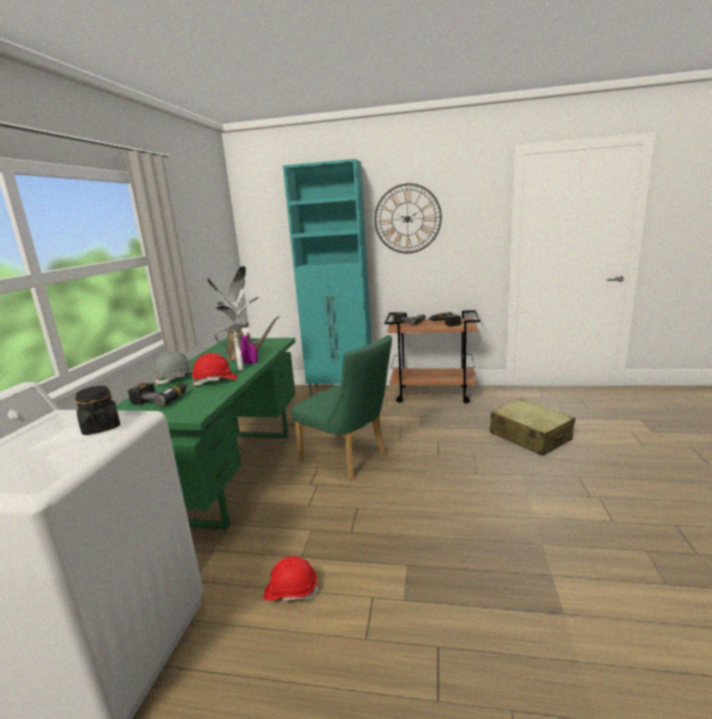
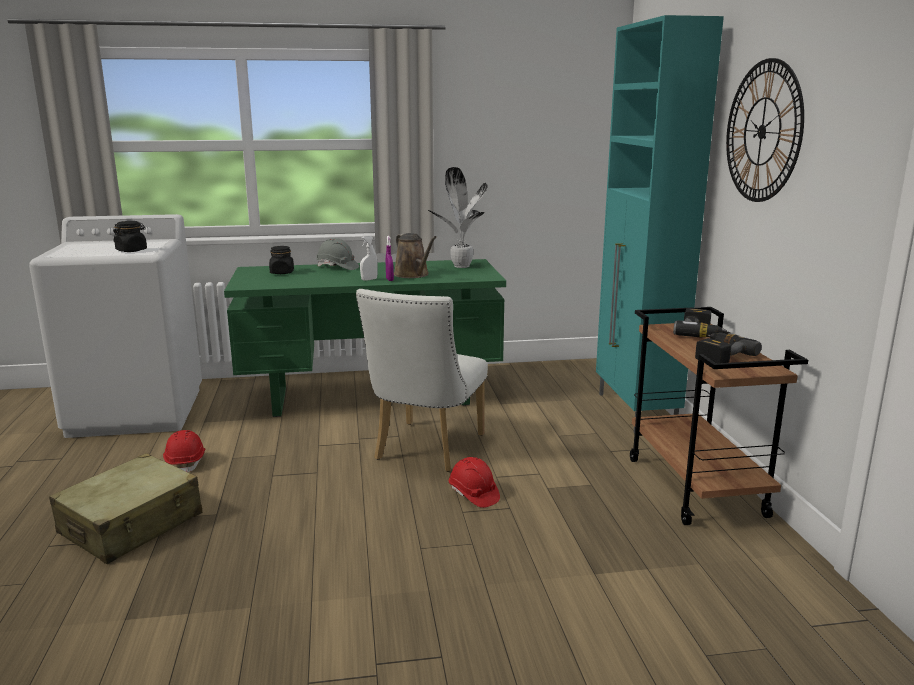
camera: 70 degrees right, 0 degrees up
power drill [128,383,188,407] -> black jar [269,246,294,274]
red hard hat [192,353,237,385] -> red hard hat moved to [449,457,500,508]
green chair [291,335,392,480] -> white chair [356,289,488,472]
beige suitcase [490,398,575,456] -> beige suitcase moved to [49,453,202,564]

